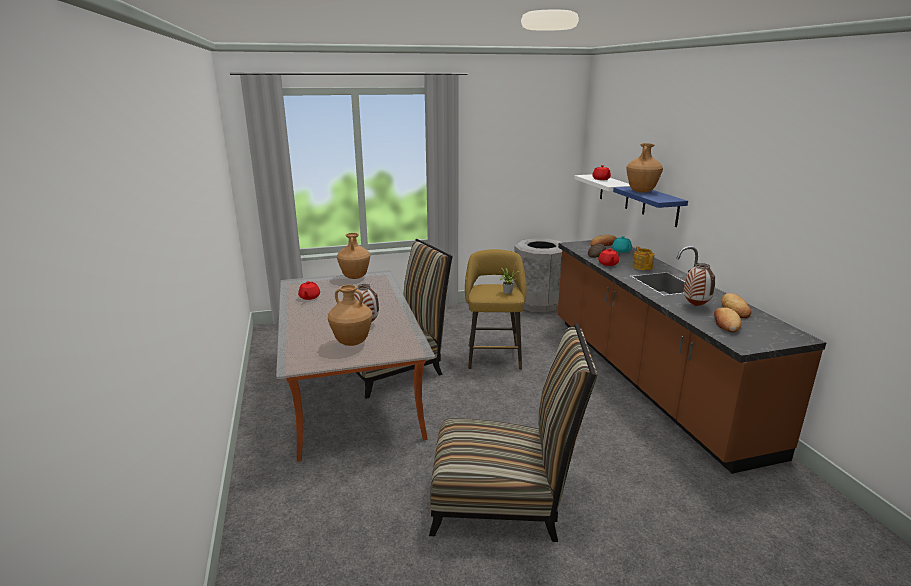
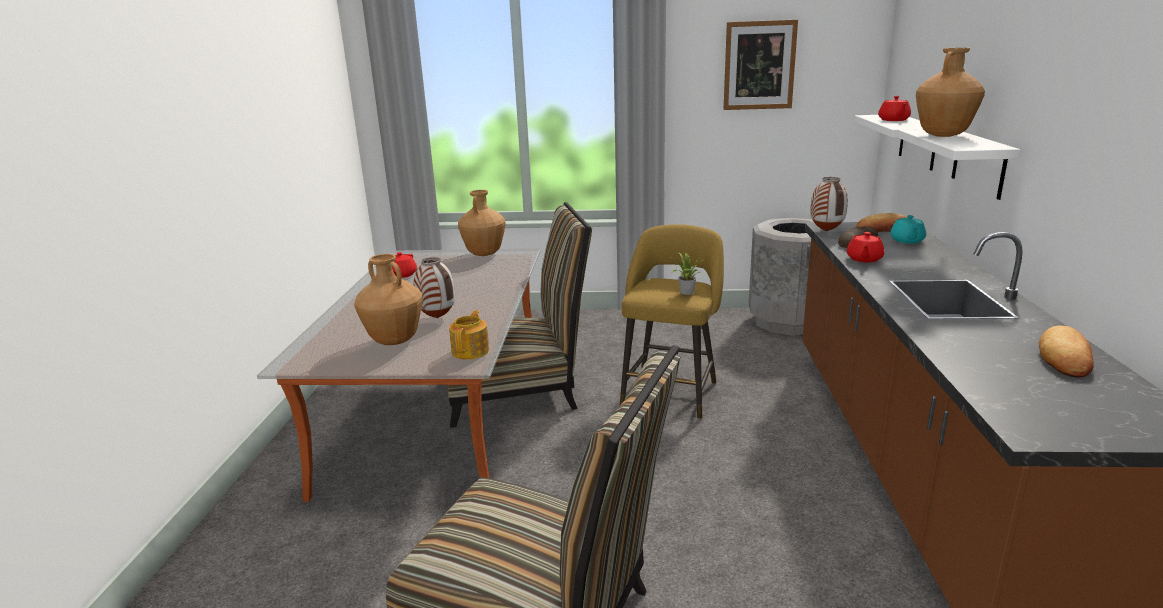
camera: 20 degrees right, 0 degrees up
blue shelf [613,187,688,227] -> white shelf [898,129,1021,200]
teapot [632,247,654,270] -> teapot moved to [449,310,489,359]
vase [684,263,715,306] -> vase moved to [810,177,848,231]
bread [714,307,742,332] -> none
none -> picture [724,20,798,110]

